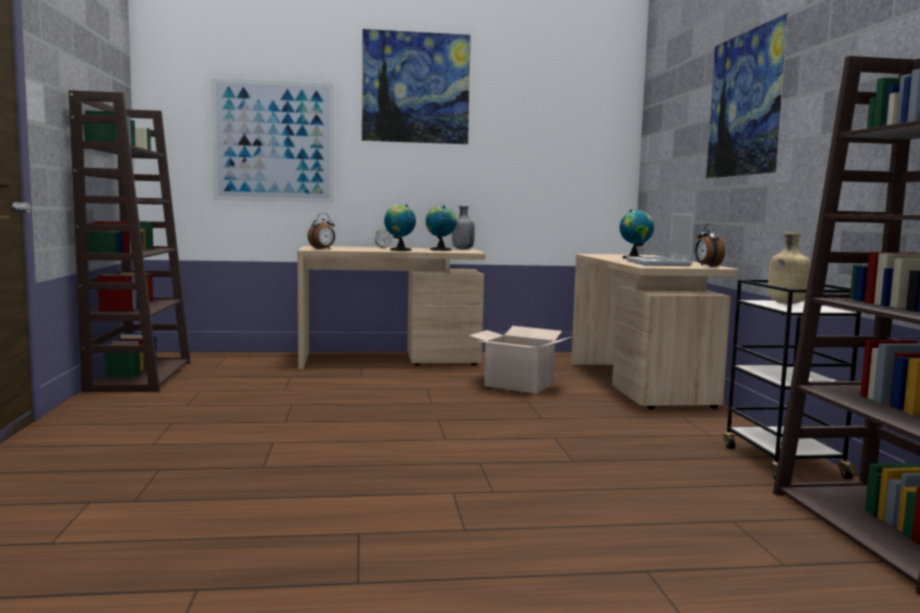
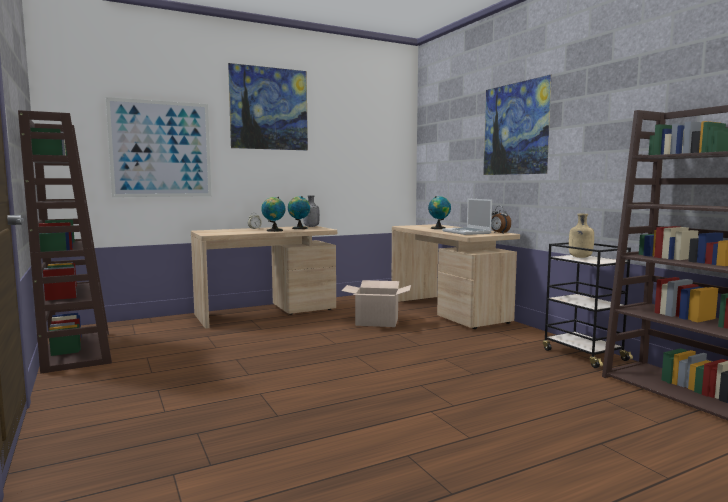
camera: 20 degrees left, 0 degrees up
alarm clock [308,213,335,249] -> none

